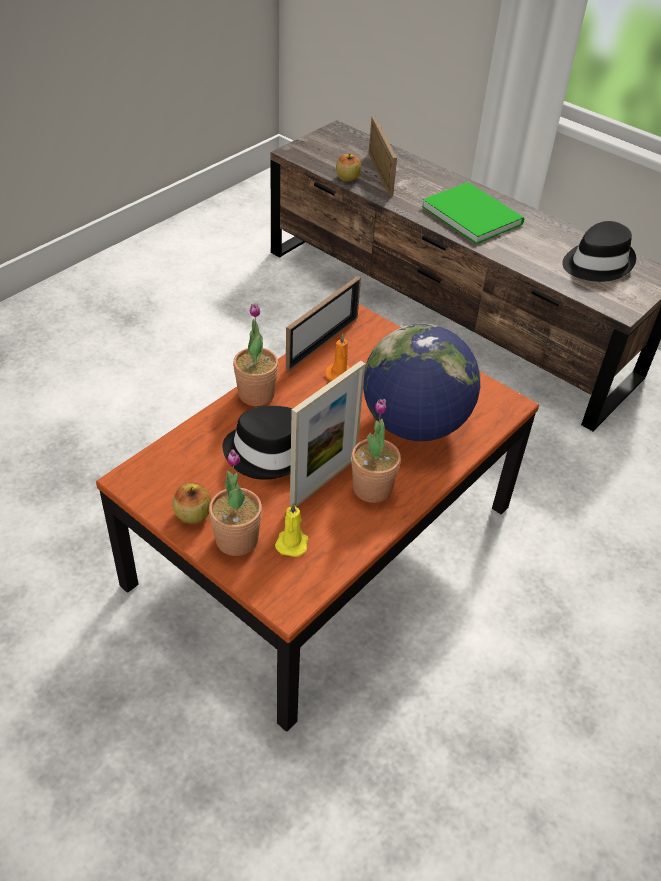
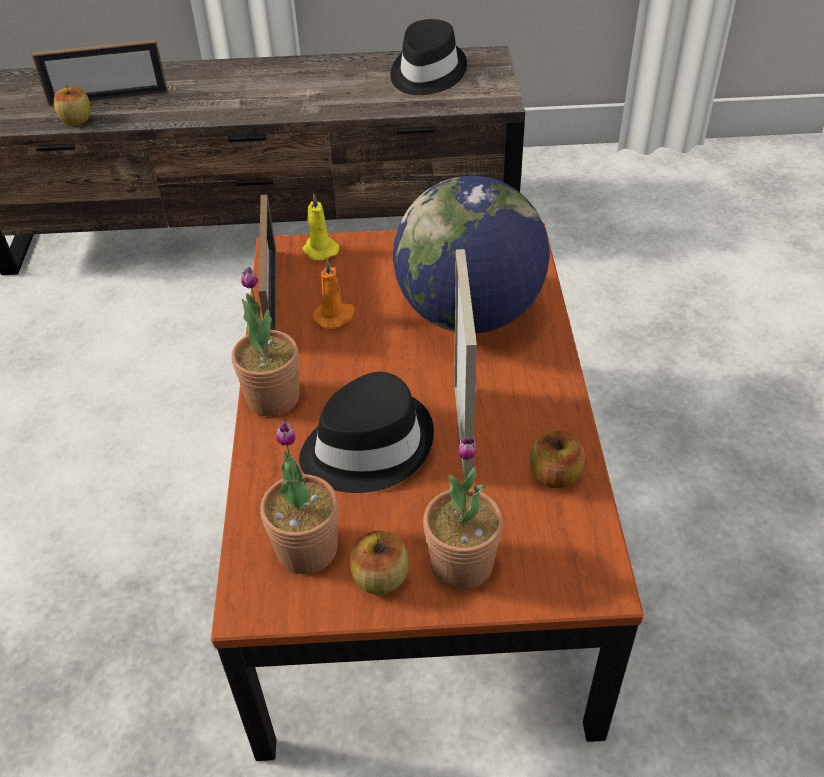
camera: 40 degrees left, 0 degrees up
yellow candle [275,502,308,557] -> yellow candle moved to [303,194,339,261]
potted plant [351,399,401,503] -> potted plant moved to [260,421,339,574]
picture frame [369,116,397,197] -> picture frame turned 135 degrees clockwise [32,40,168,107]
green book [422,182,524,244] -> none
none -> apple [530,431,585,488]

